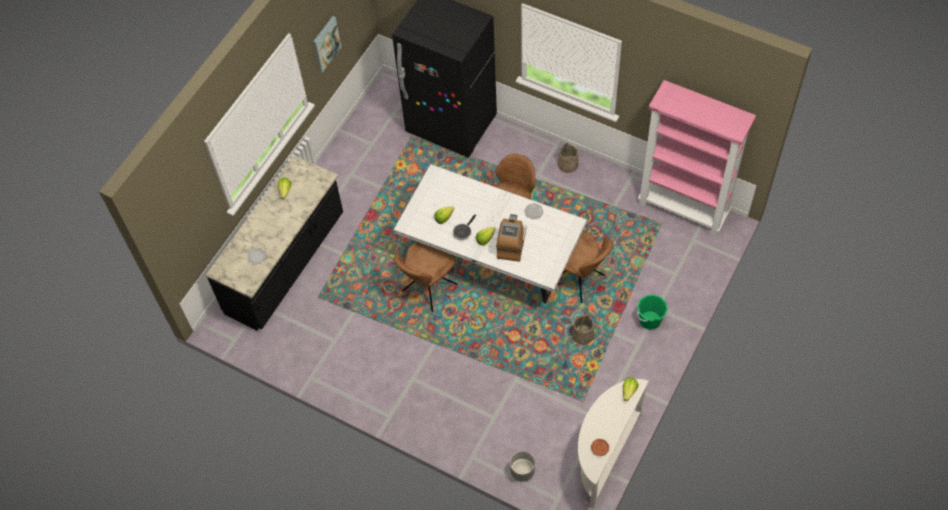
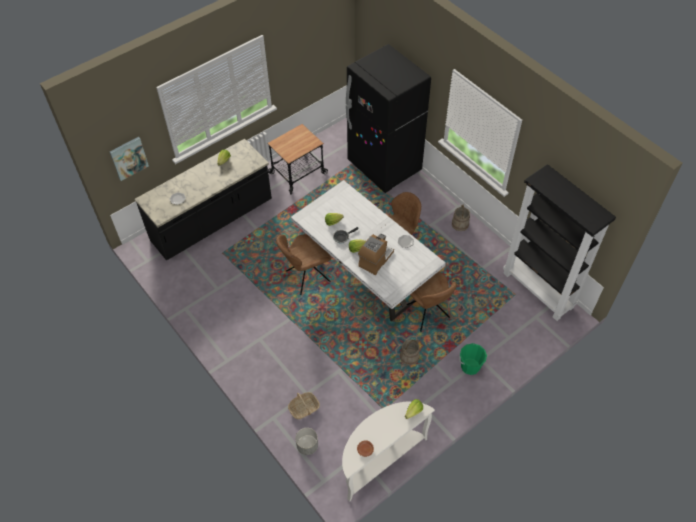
camera: 20 degrees right, 5 degrees down
picture [313,16,341,72] -> picture moved to [110,137,149,181]
pink bookcase [638,80,756,237] -> black bookcase [503,164,616,321]
none -> cart [267,124,328,195]
none -> basket [288,392,320,419]

